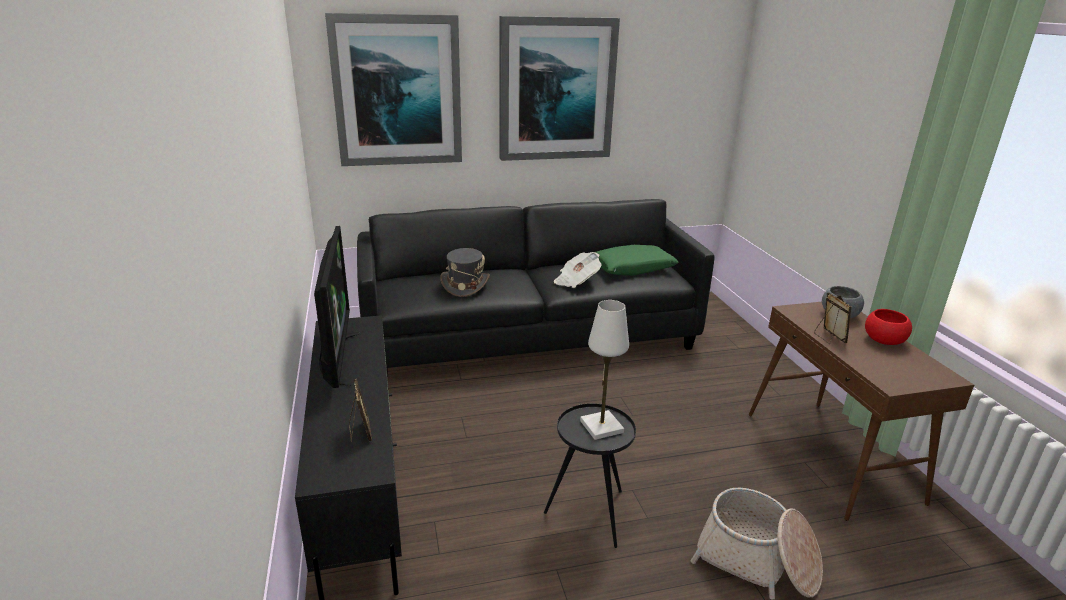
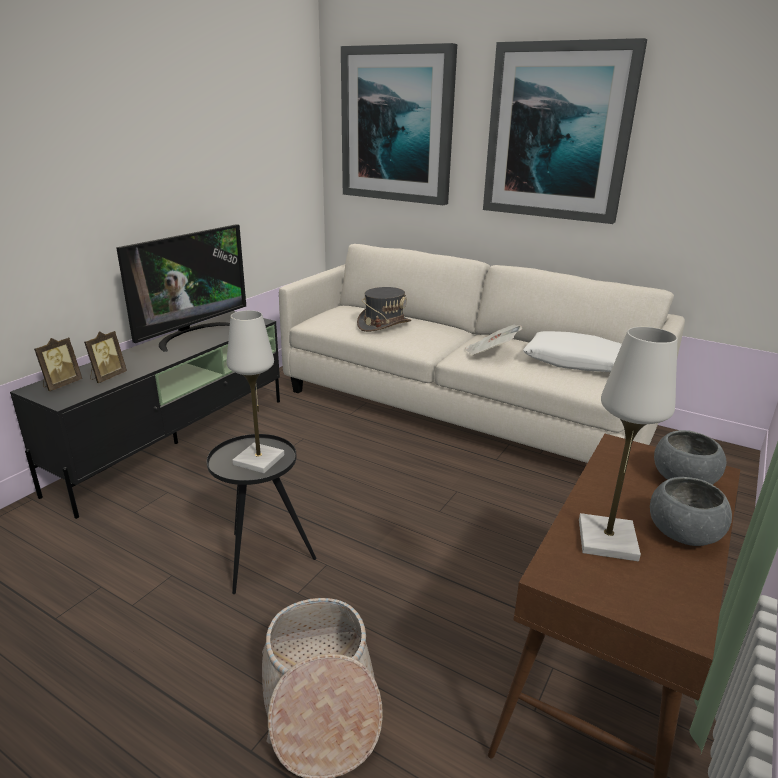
camera: 45 degrees right, 0 degrees up
black sofa [357,199,715,372] -> white sofa [279,244,685,463]
green pillow [596,245,679,276] -> white pillow [523,331,622,372]
picture frame [814,293,851,344] -> picture frame moved to [34,337,82,391]
red bowl [865,309,912,345] -> grey bowl [650,477,732,546]
none -> white table lamp [579,327,678,561]

